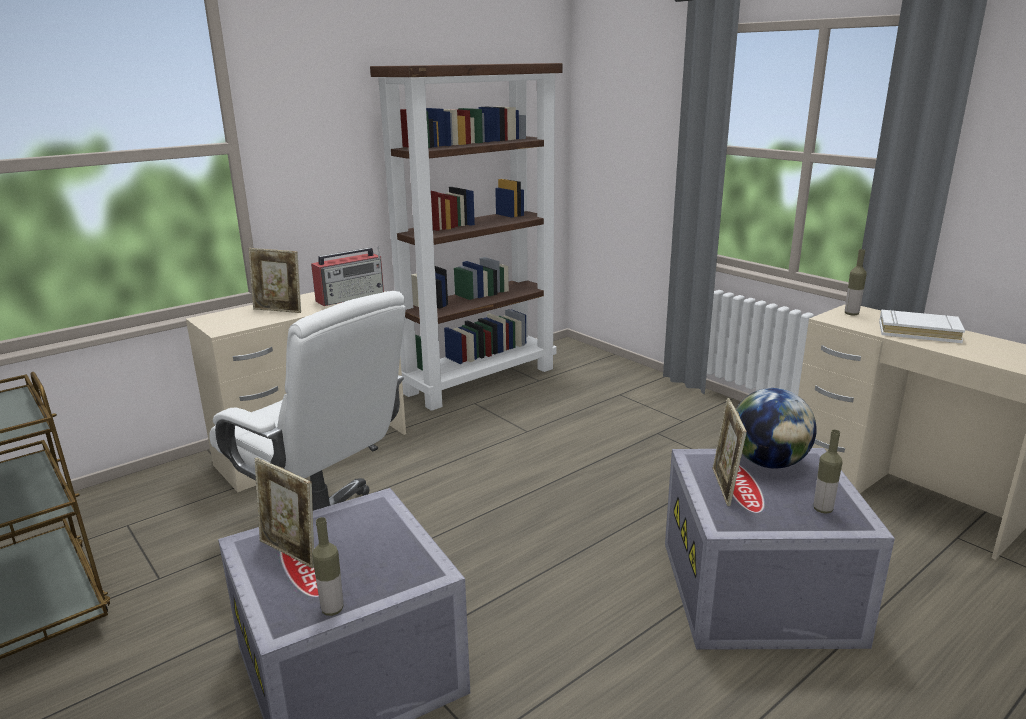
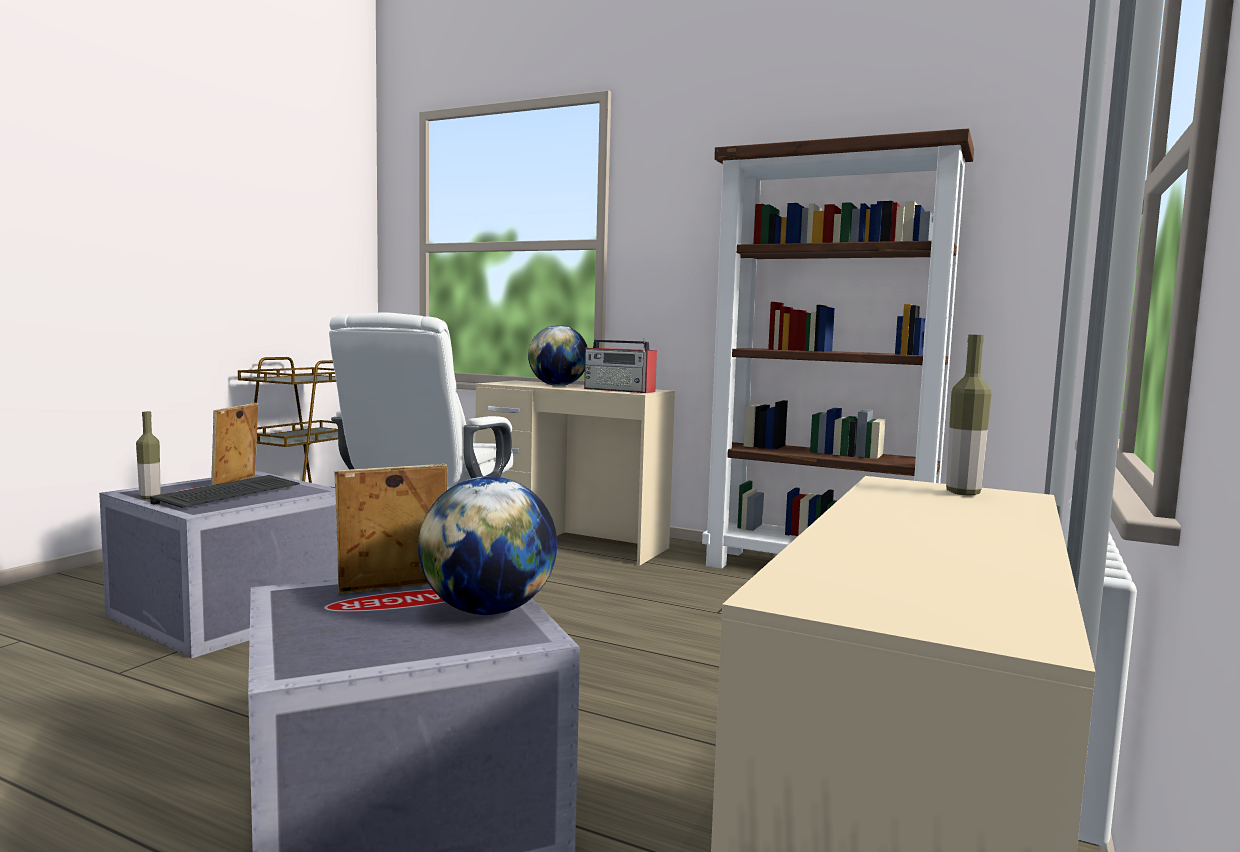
camera: 65 degrees right, 15 degrees down
picture frame [248,248,301,313] -> globe [528,325,588,386]
bottle [814,430,842,514] -> none
white book [879,309,965,343] -> none
none -> keyboard [150,475,300,508]

